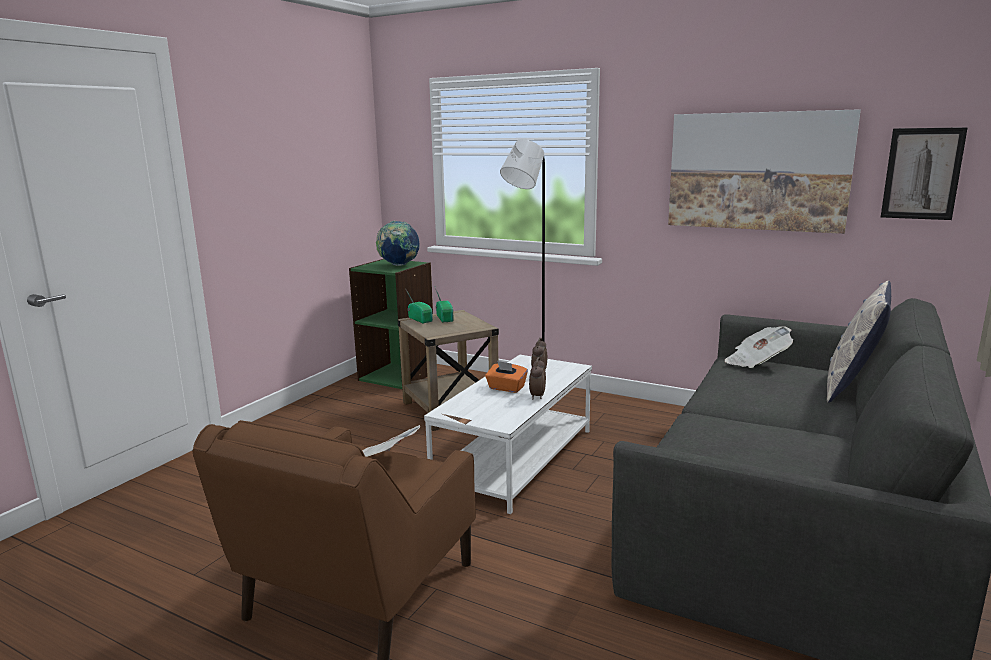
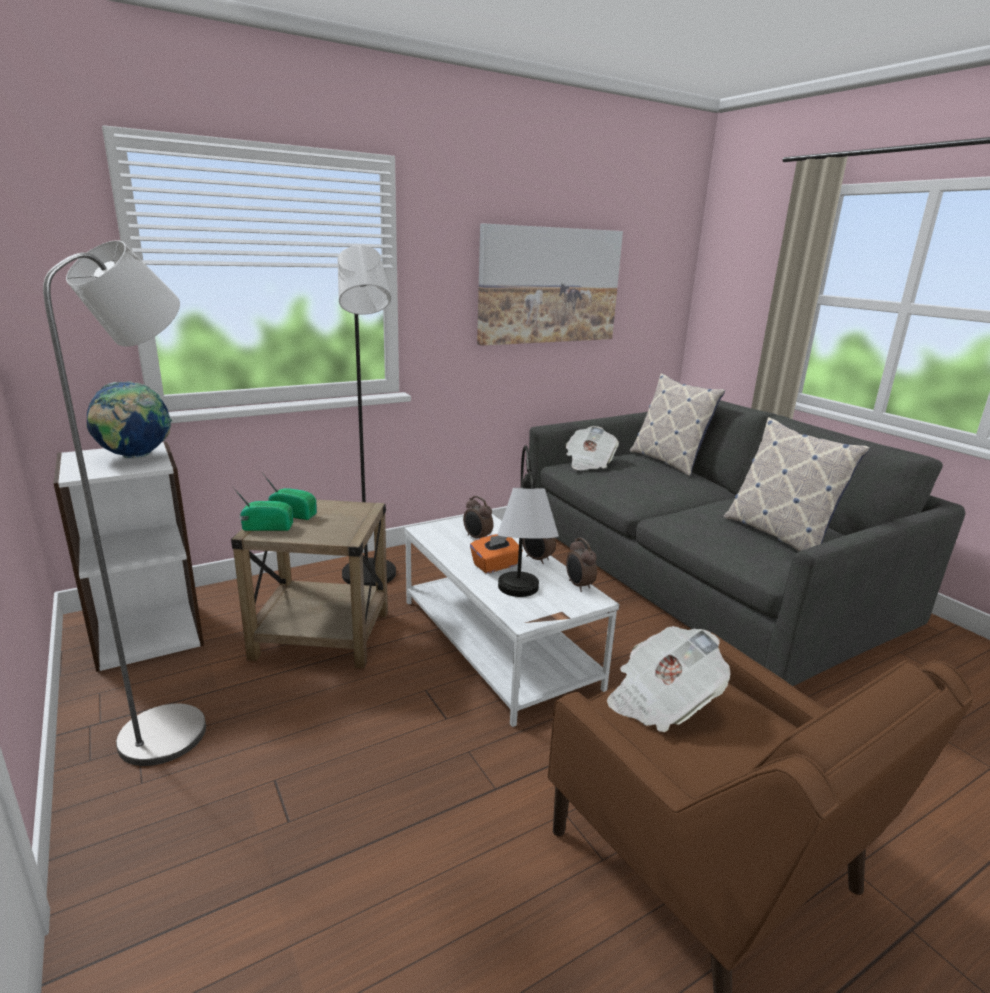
camera: 60 degrees left, 5 degrees up
green bookcase [349,259,433,389] -> white bookcase [53,441,204,672]
picture [881,127,968,220] -> none
none -> grey floor lamp [43,240,206,766]
none -> table lamp [497,446,559,597]
none -> alarm clock [566,537,597,592]
none -> pillow [723,417,870,551]

